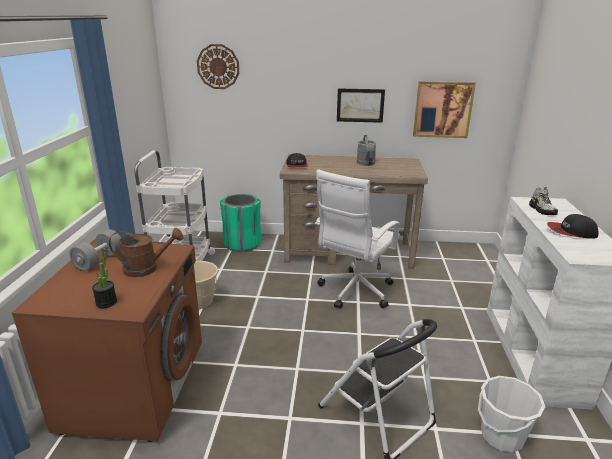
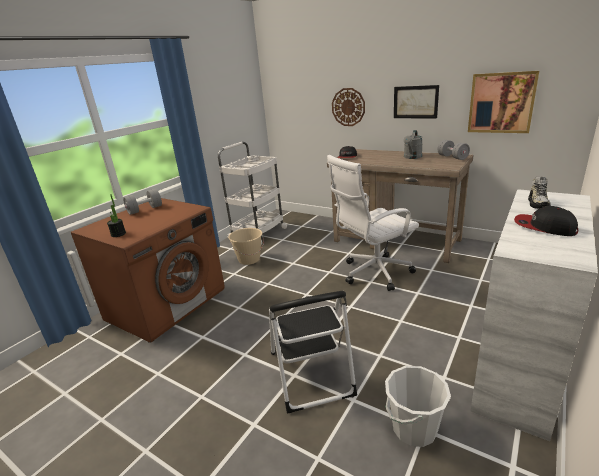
camera: 30 degrees right, 0 degrees up
brown watering can [109,228,183,277] -> none
wall clock [197,44,239,89] -> wall clock moved to [332,88,365,126]
green trash can [220,194,262,252] -> none
none -> grey dumbbell [437,140,470,160]

